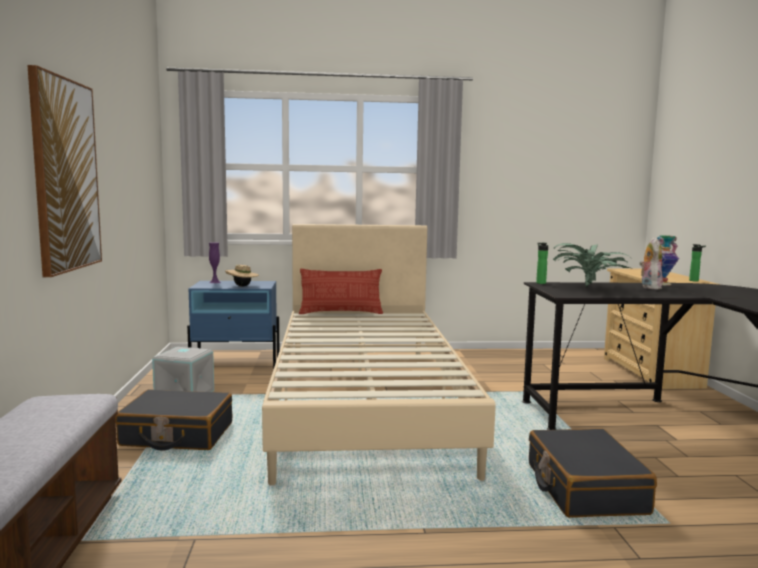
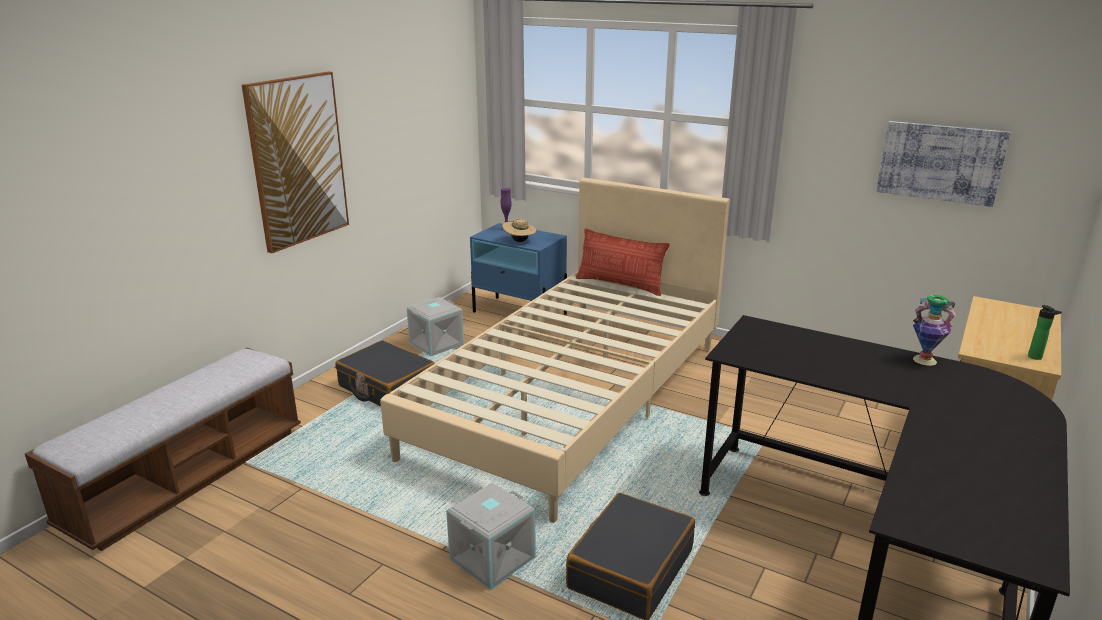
camera: 35 degrees right, 15 degrees up
bottle [536,243,548,284] -> none
potted plant [553,243,633,287] -> none
plush toy [639,237,663,290] -> none
none -> grey storage box [446,483,536,590]
none -> picture [876,121,1011,207]

